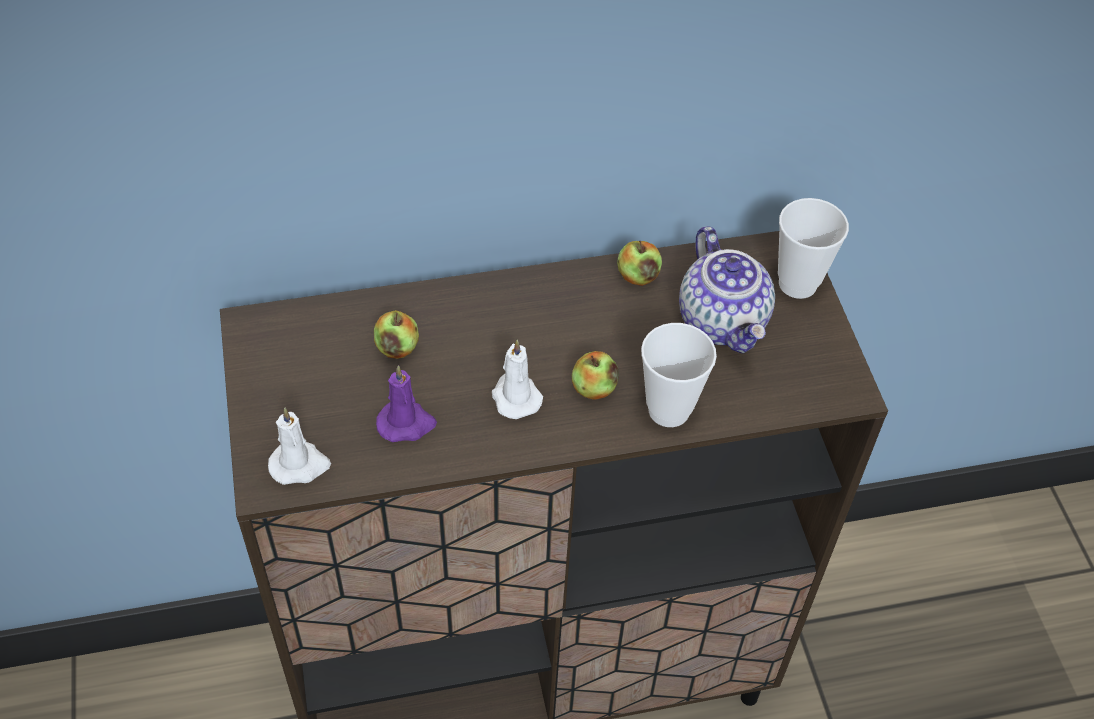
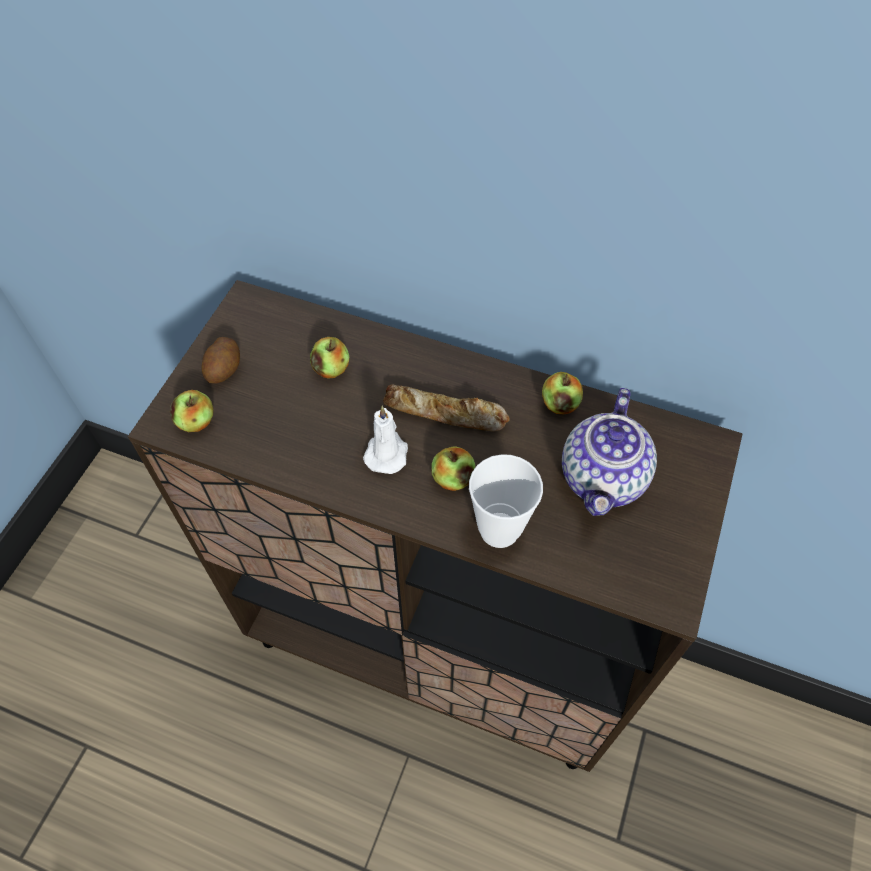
camera: 35 degrees right, 5 degrees up
white candle [268,408,331,485] -> apple [170,390,214,432]
purple candle [376,365,437,442] -> none
cup [778,198,849,299] -> none
none -> potato [201,337,240,383]
none -> bread [383,384,509,431]

